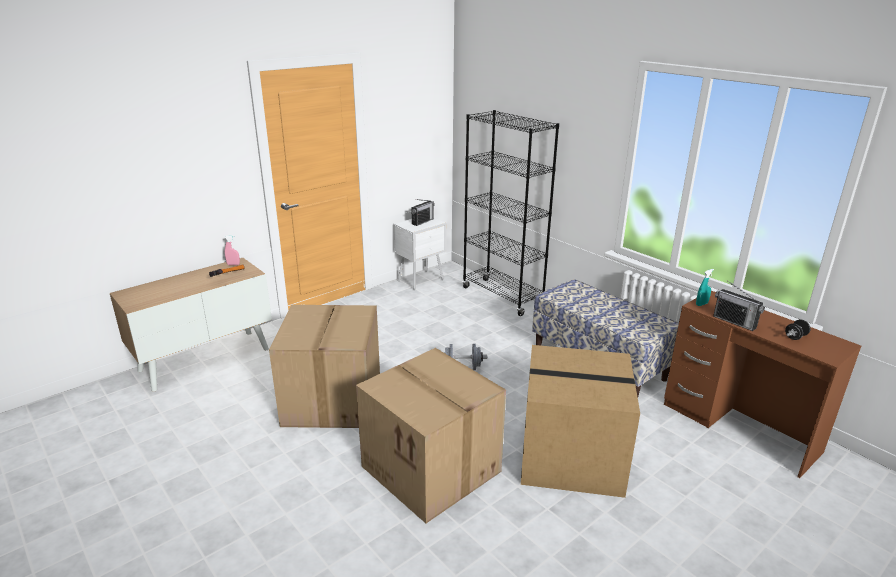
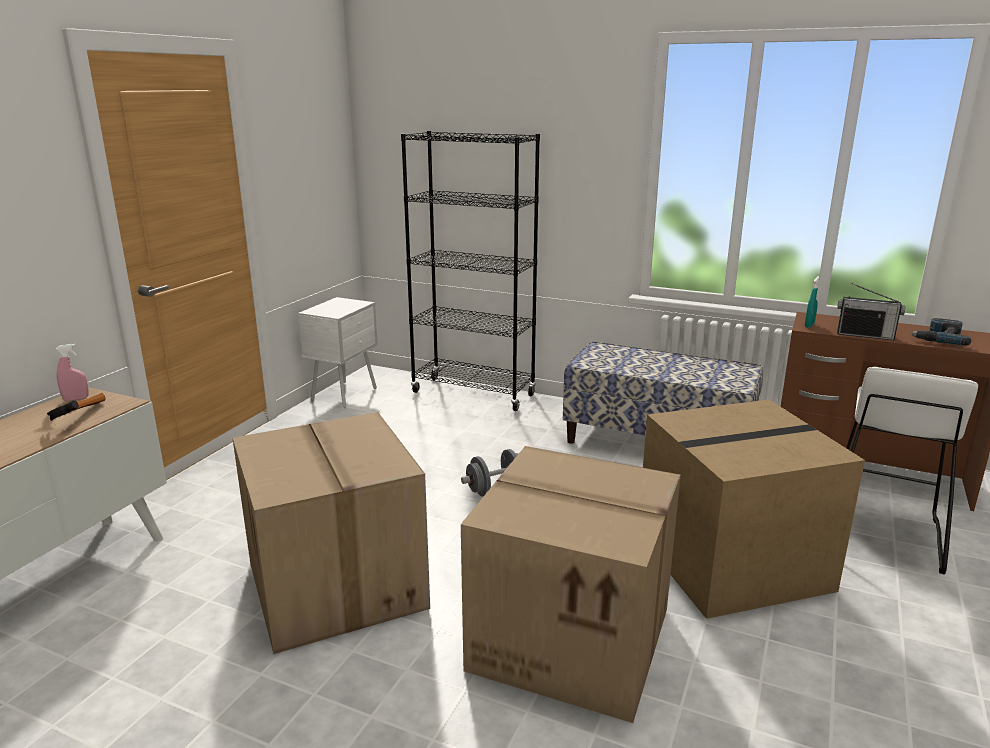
camera: 25 degrees left, 5 degrees down
radio [411,199,435,226] -> none
black dumbbell [785,319,811,340] -> power drill [910,318,971,346]
none -> white stool [846,367,978,575]

